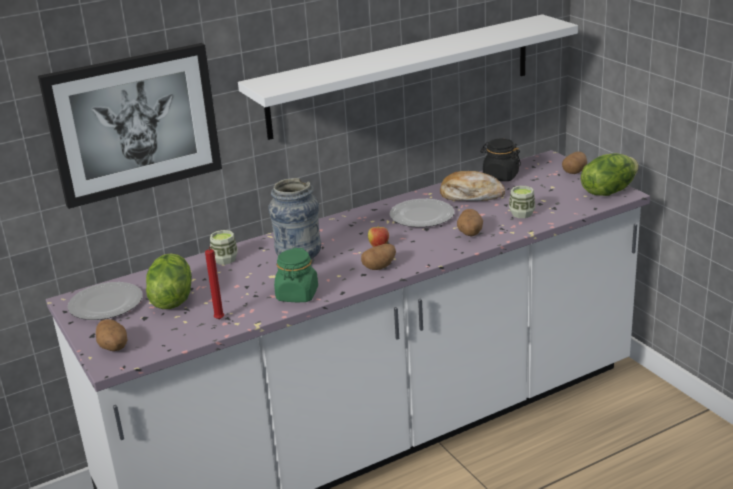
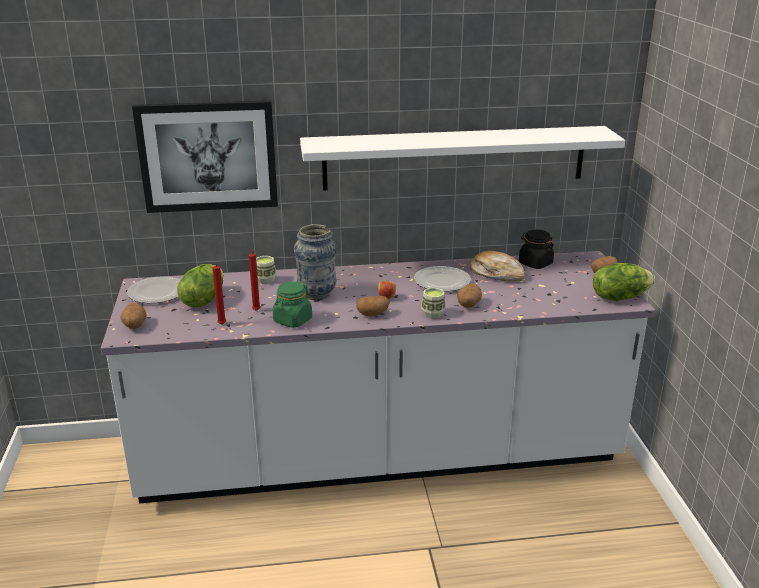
camera: 20 degrees right, 0 degrees up
cup [509,186,535,218] -> cup moved to [421,288,445,319]
none -> red candle [249,251,261,311]

